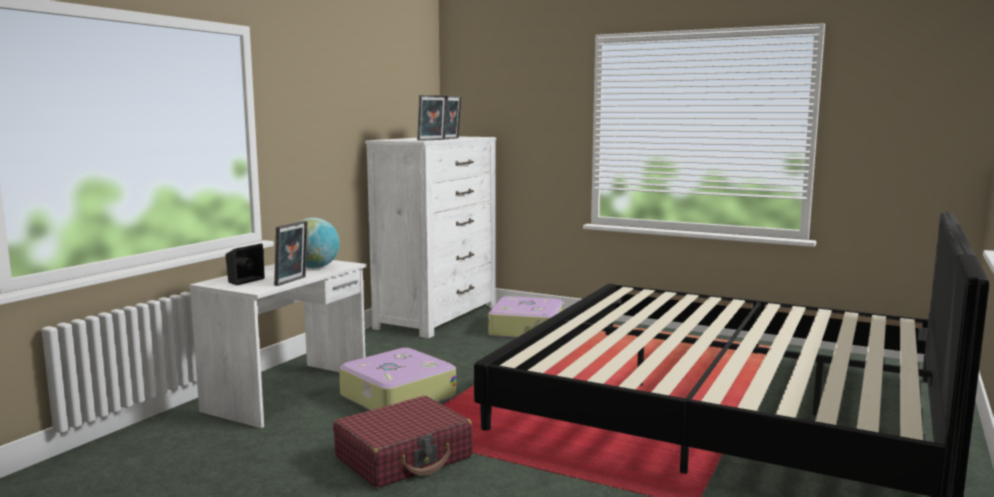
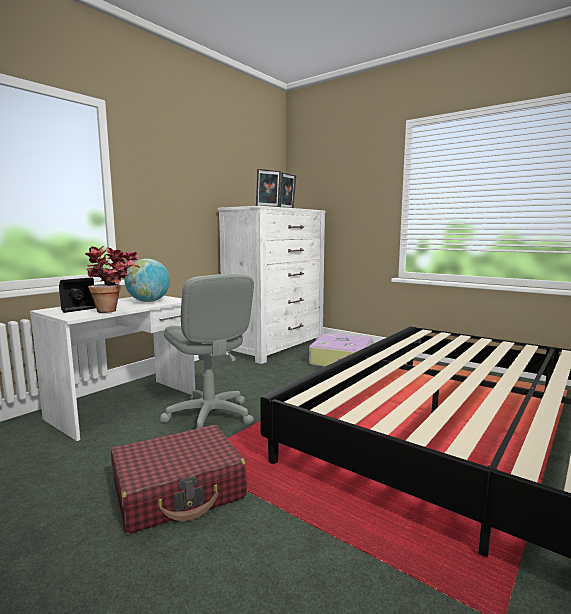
camera: 10 degrees right, 0 degrees up
picture frame [274,221,308,286] -> potted plant [85,246,140,313]
suitcase [339,348,456,411] -> grey office chair [160,274,254,429]

